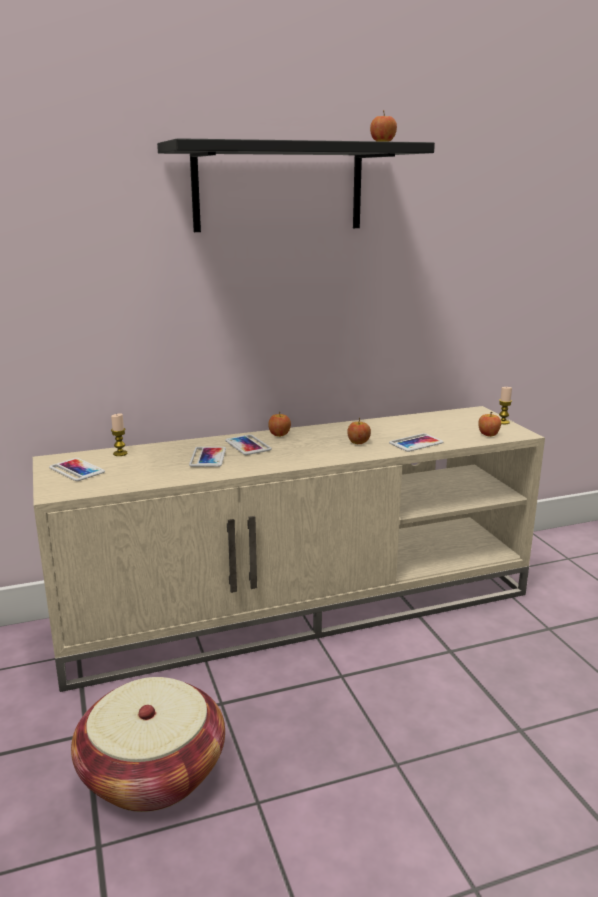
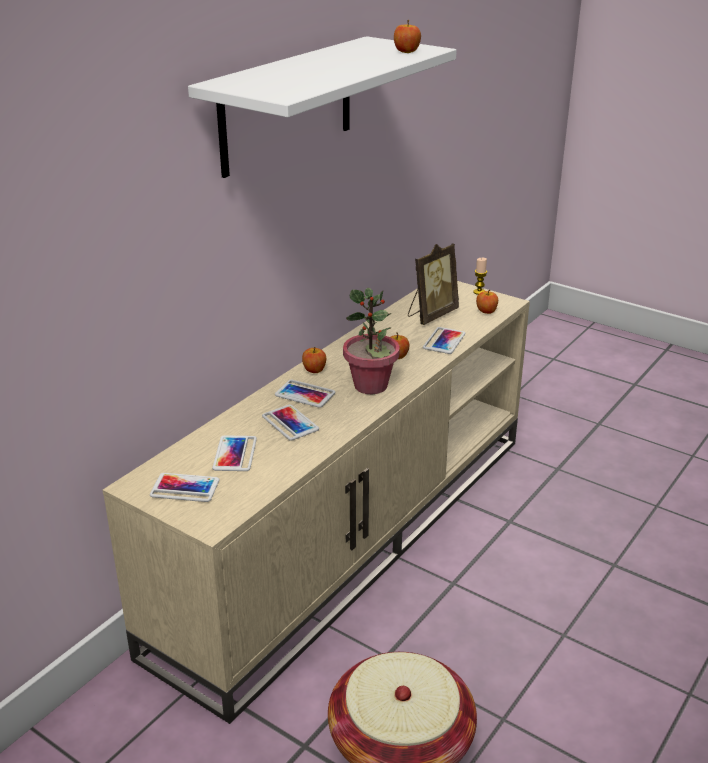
camera: 35 degrees left, 10 degrees up
candle [111,413,128,456] -> none
black shelf [157,138,435,232] -> white shelf [188,36,457,178]
none -> phone [212,435,257,471]
none -> potted plant [343,288,400,394]
none -> picture frame [408,243,459,325]

